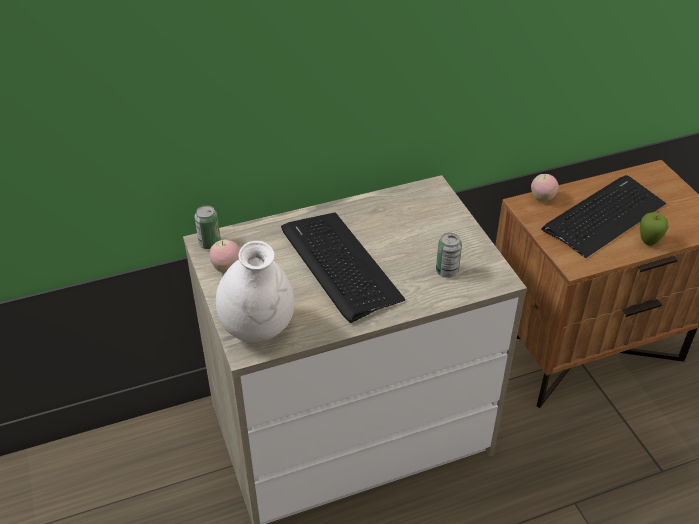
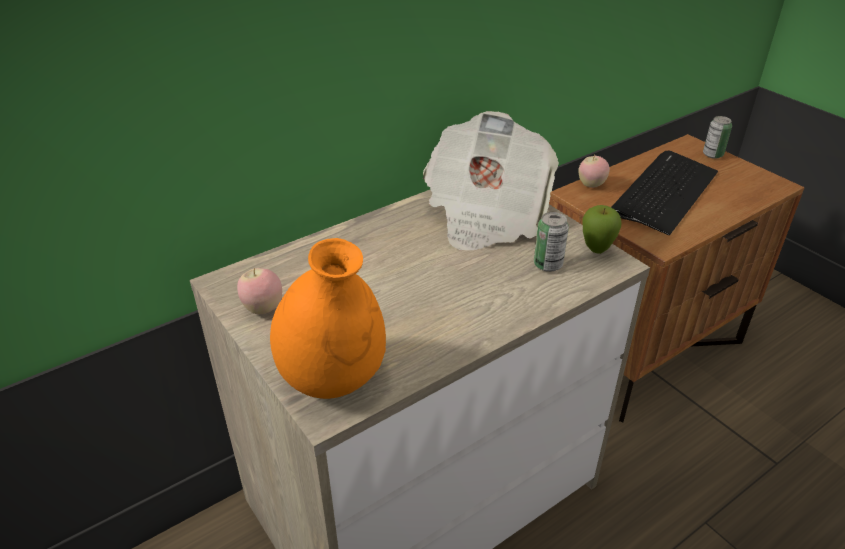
camera: 15 degrees left, 5 degrees down
can [195,205,221,249] -> can moved to [703,116,732,159]
white vase [216,241,294,343] -> orange vase [270,238,386,399]
keyboard [281,213,405,323] -> none
apple [640,212,668,246] -> apple moved to [582,205,622,254]
none -> newspaper [423,111,559,250]

